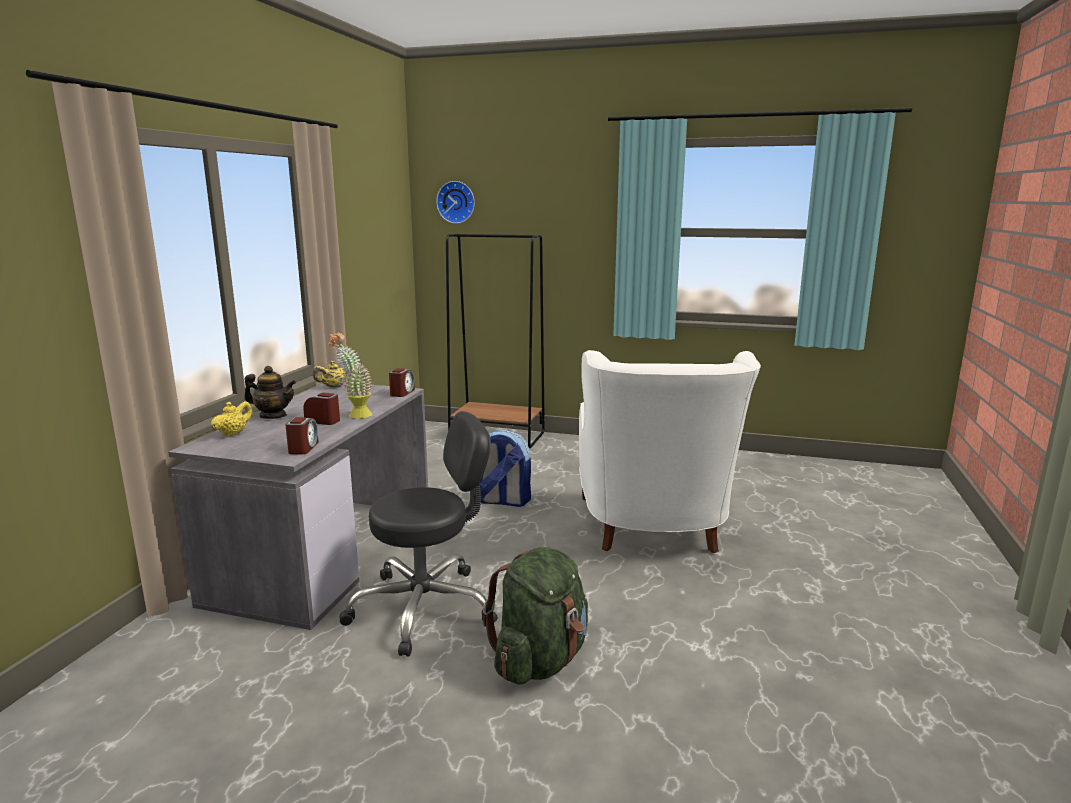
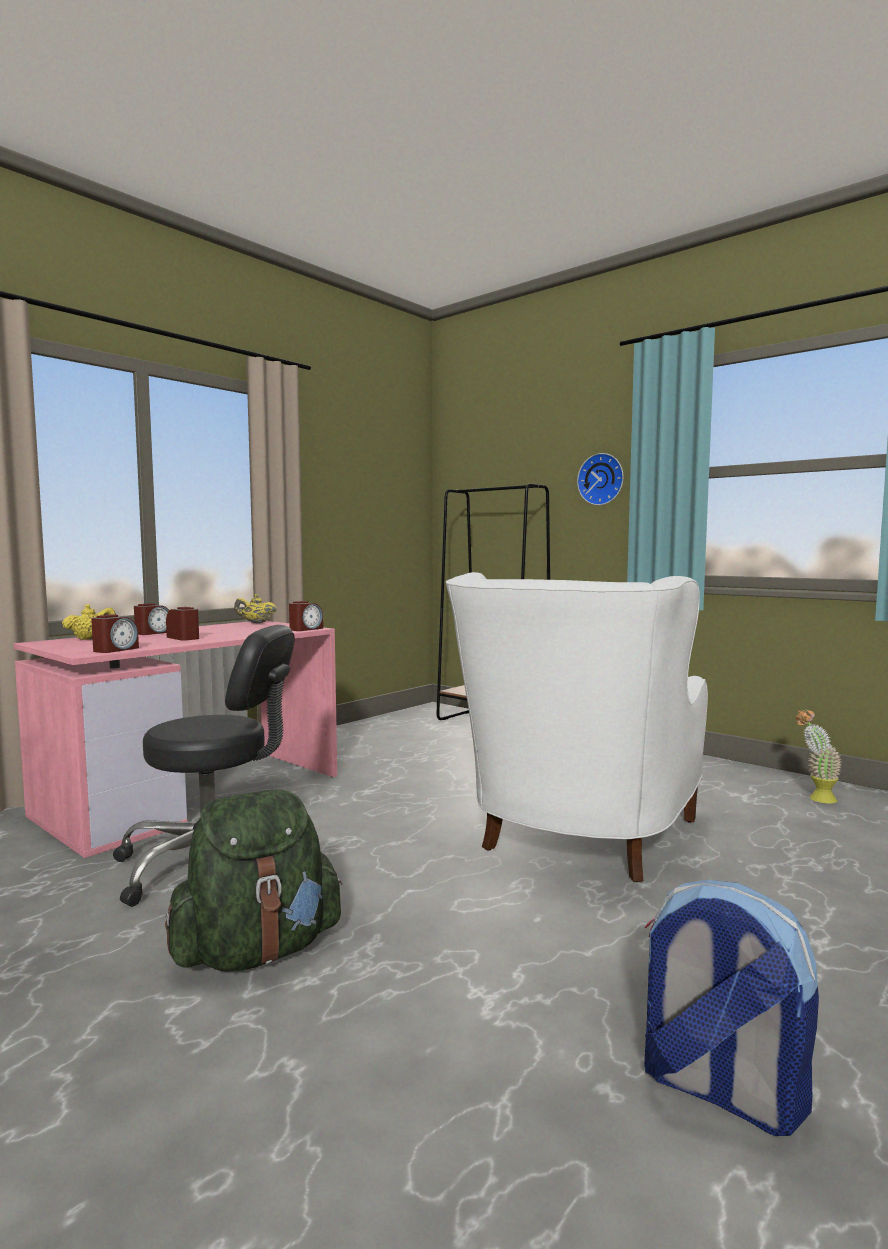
camera: 25 degrees right, 10 degrees down
grey desk [168,383,428,630] -> pink desk [14,621,337,858]
teapot [244,366,296,419] -> alarm clock [134,603,169,635]
potted plant [329,332,373,419] -> potted plant moved to [796,710,841,803]
wall clock [436,181,475,224] -> wall clock moved to [577,453,624,505]
backpack [480,430,531,507] -> backpack moved to [644,880,819,1136]

